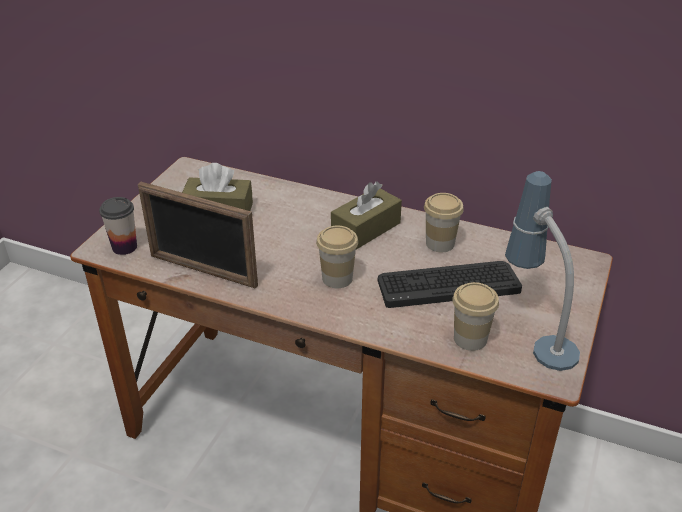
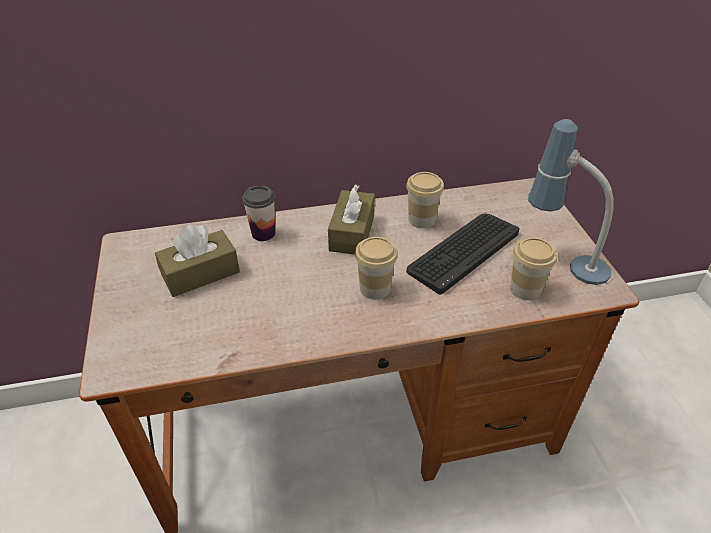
camera: 35 degrees left, 5 degrees up
cup [99,197,137,255] -> cup moved to [242,186,275,241]
picture frame [138,182,258,289] -> none

